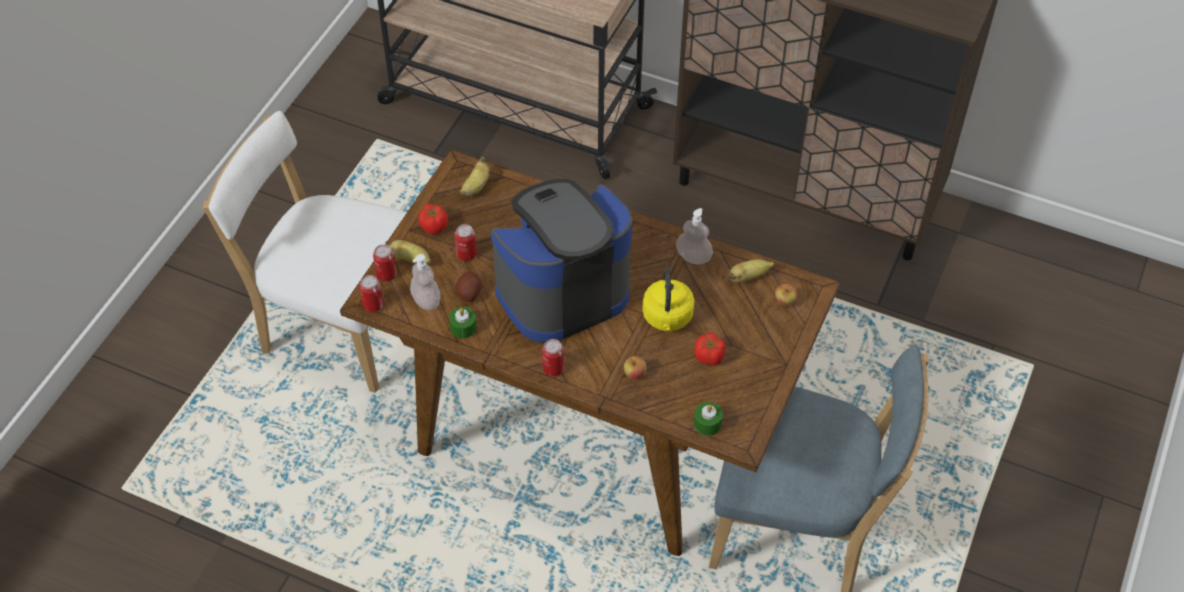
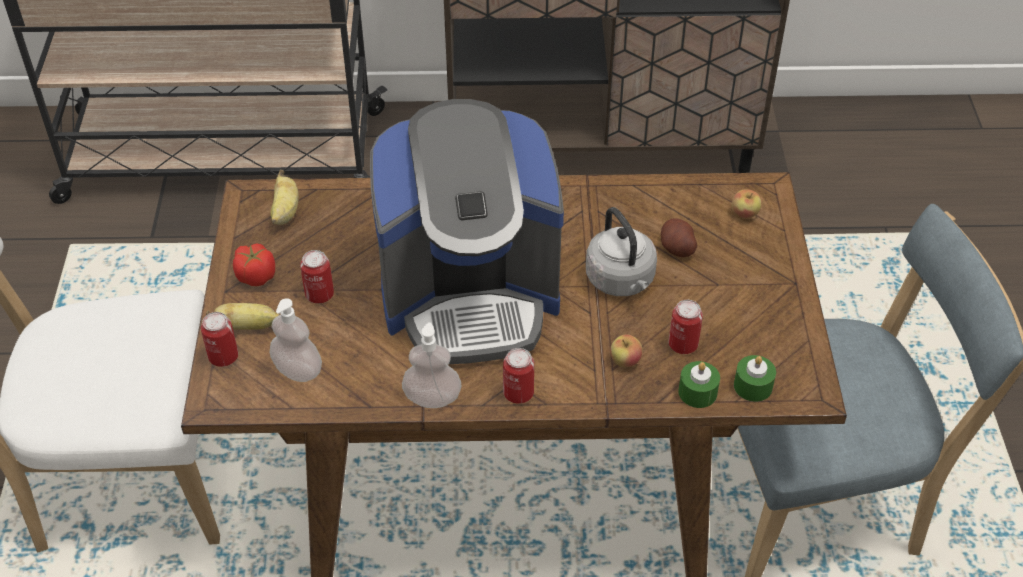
camera: 25 degrees left, 5 degrees down
can [359,275,384,312] -> can moved to [669,300,703,354]
green candle [449,307,477,339] -> green candle moved to [678,361,720,408]
potato [455,271,482,302] -> potato moved to [661,218,697,257]
coffee machine [491,179,632,343] -> coffee machine turned 135 degrees counterclockwise [370,99,564,364]
yellow kettle [642,266,695,331] -> grey kettle [586,207,657,296]
soap dispenser [676,208,713,265] -> soap dispenser moved to [402,322,462,408]
tomato [695,333,726,366] -> none
banana [729,259,774,283] -> none

